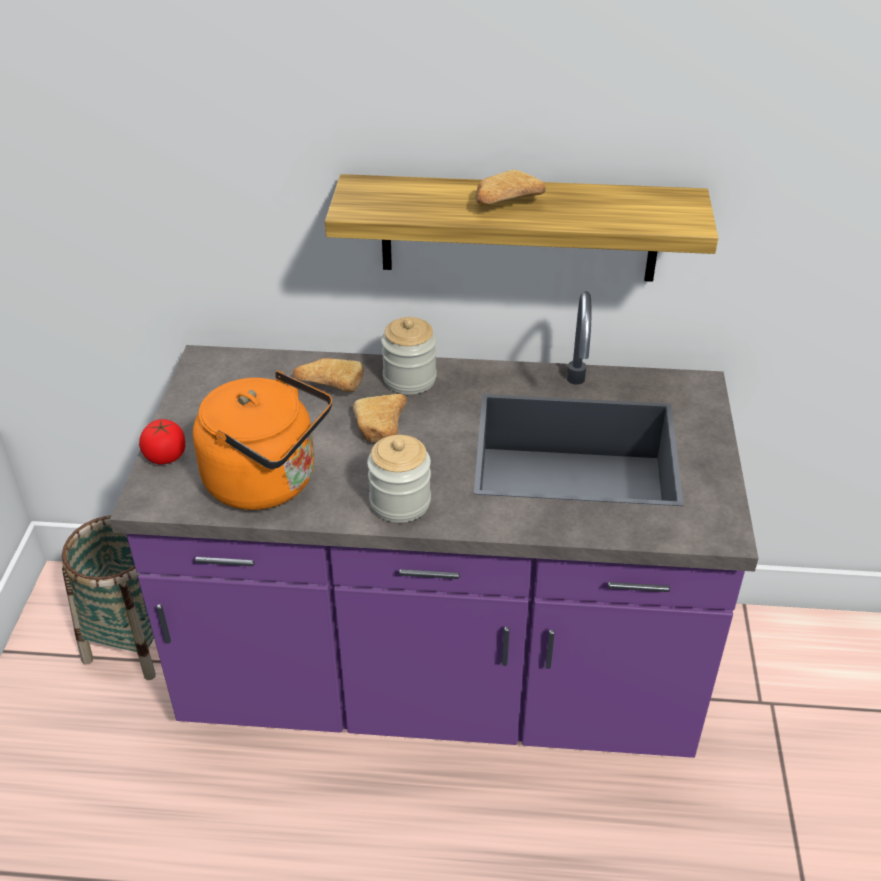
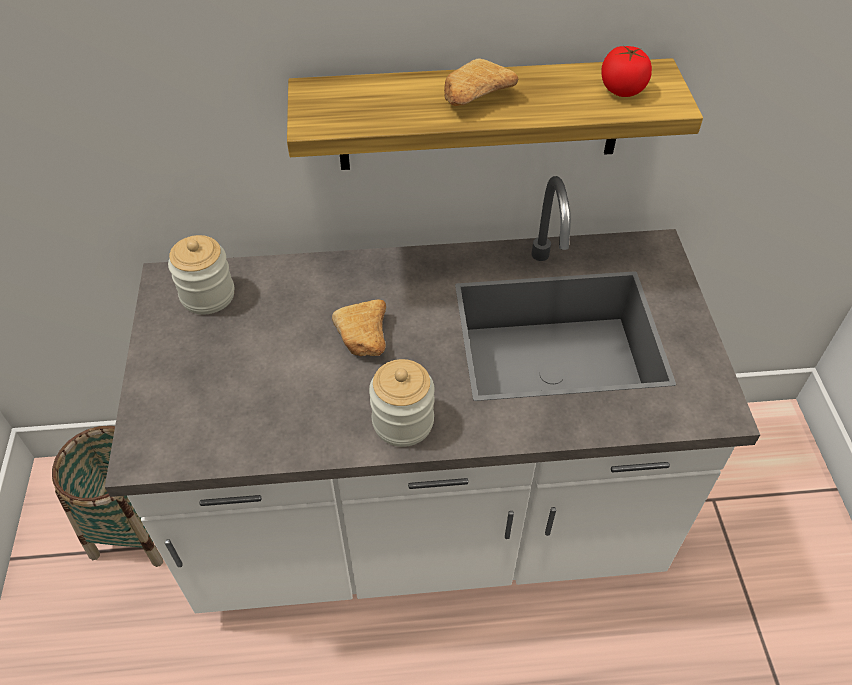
camera: 10 degrees left, 10 degrees up
purple counter [110,291,758,758] -> white counter [105,176,760,613]
tomato [139,419,185,465] -> tomato moved to [601,46,652,97]
orange kettle [193,371,332,510] -> none
bread [293,358,364,392] -> none
jar [381,317,437,394] -> jar moved to [168,235,234,315]

